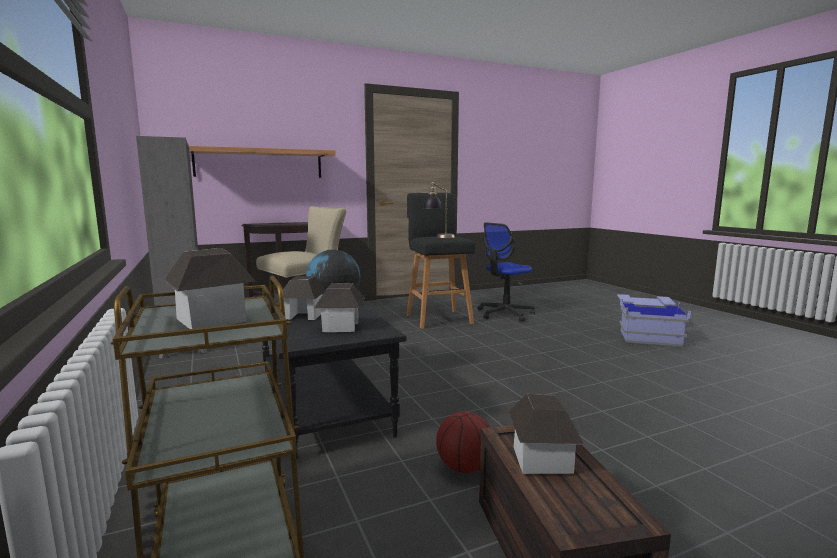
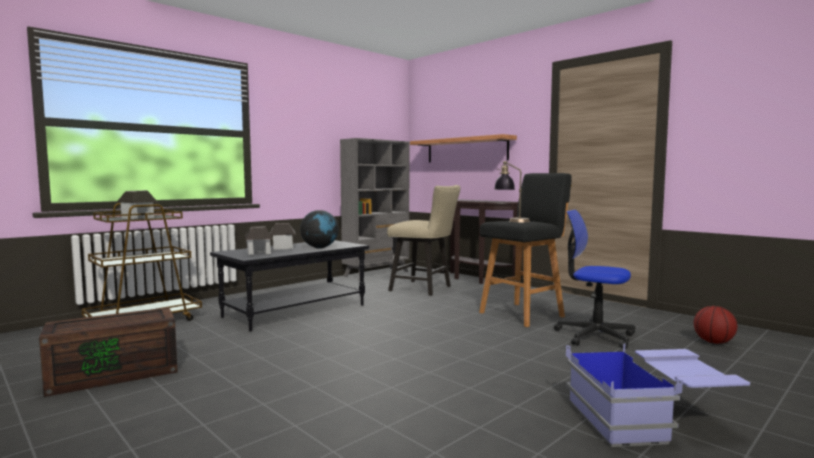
camera: 70 degrees right, 5 degrees down
basketball [436,411,491,473] -> basketball moved to [694,306,737,344]
toy house [509,394,584,474] -> none

